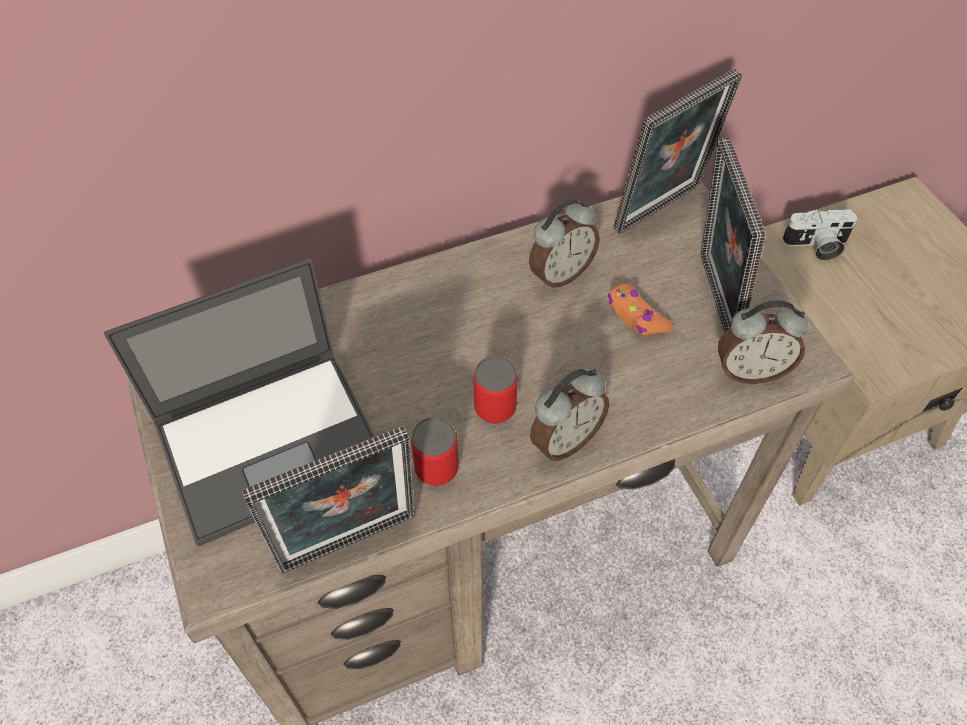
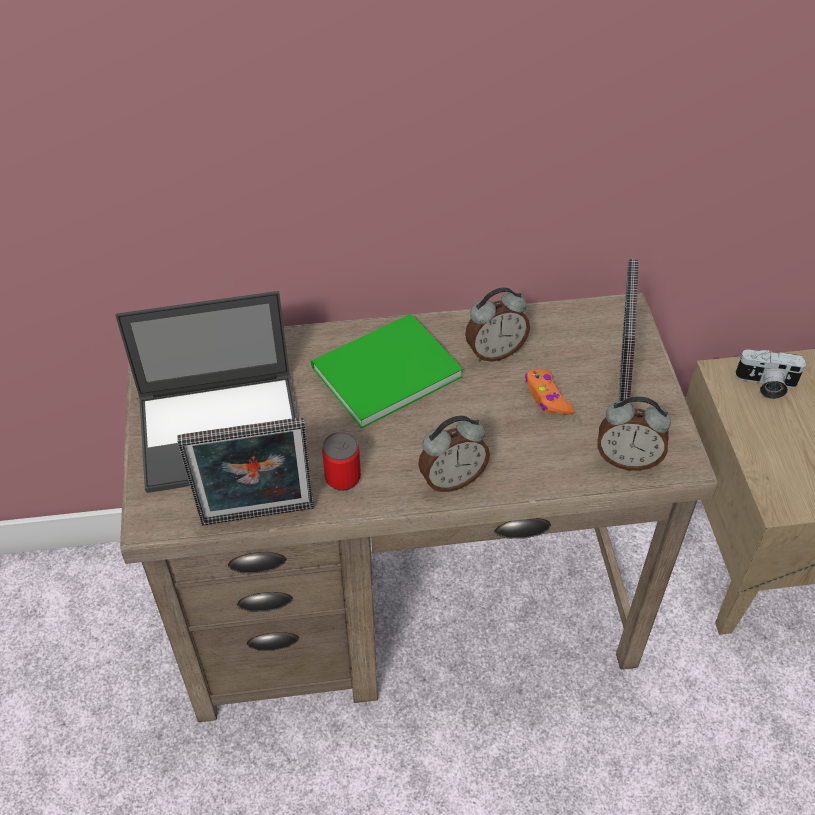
camera: 15 degrees right, 5 degrees down
can [474,356,518,424] -> none
picture frame [613,69,742,234] -> none
none -> green book [311,314,463,428]

